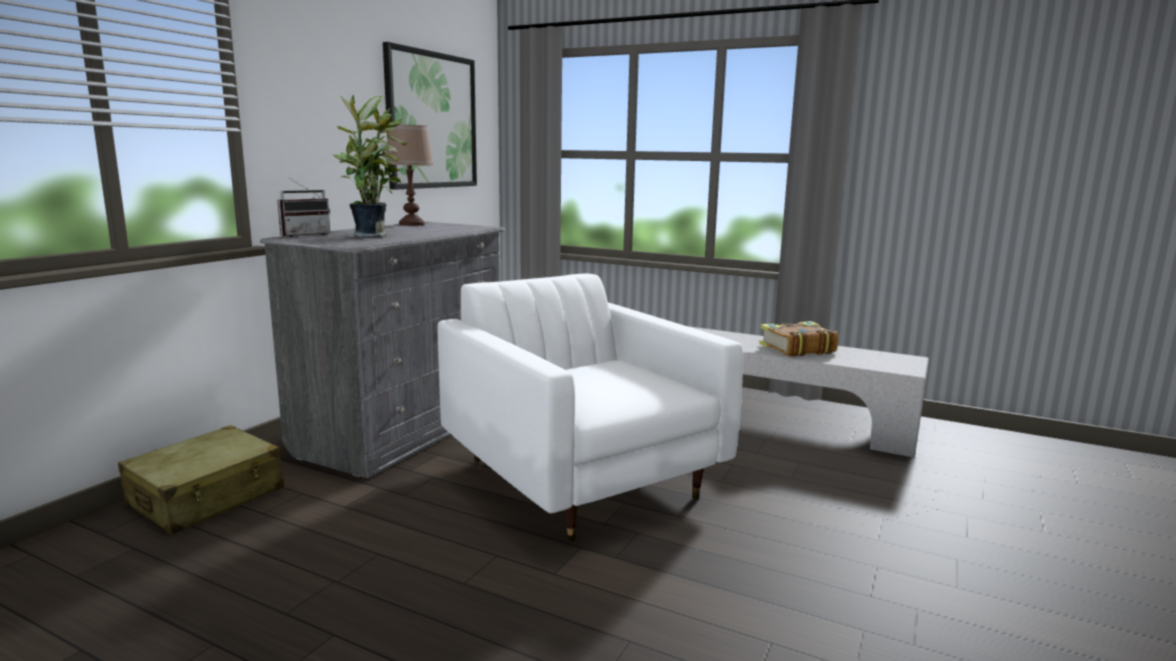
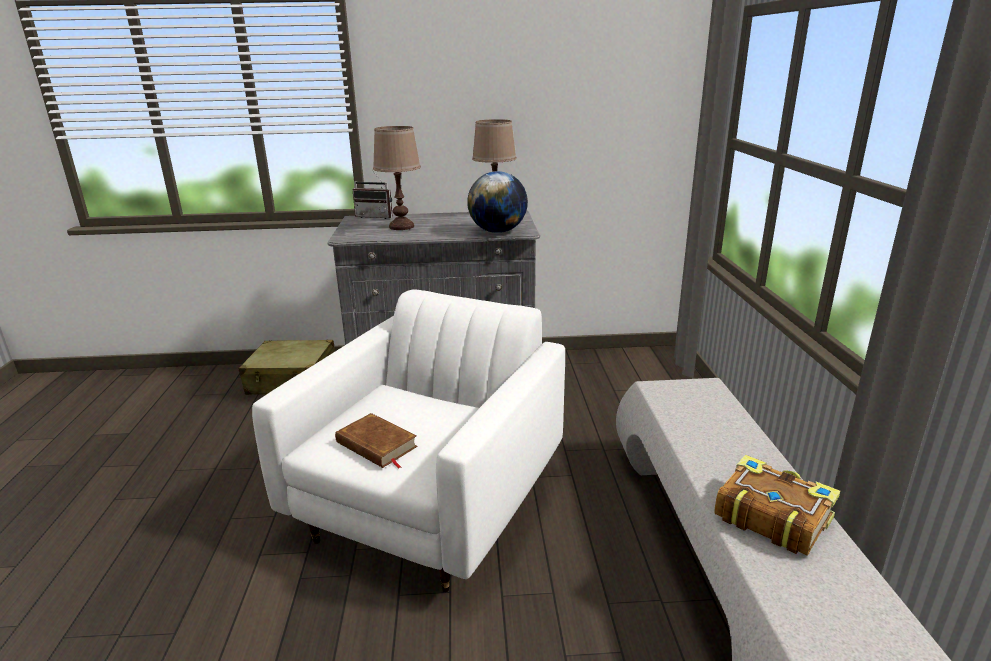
camera: 60 degrees right, 10 degrees up
potted plant [332,94,408,237] -> brown table lamp [373,126,421,230]
picture [383,42,477,190] -> none
none -> brown book [335,413,418,469]
none -> globe [467,171,528,233]

